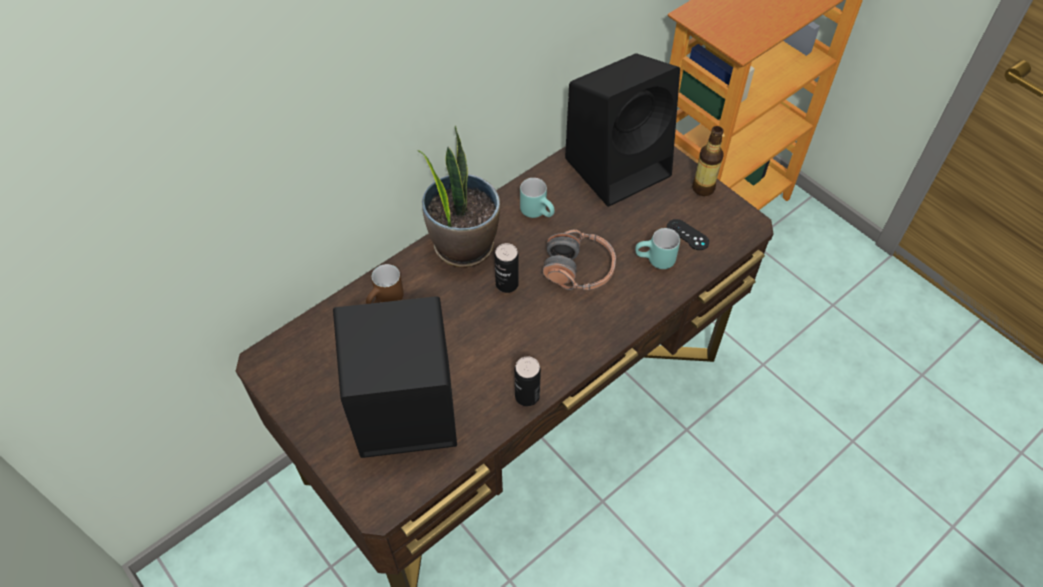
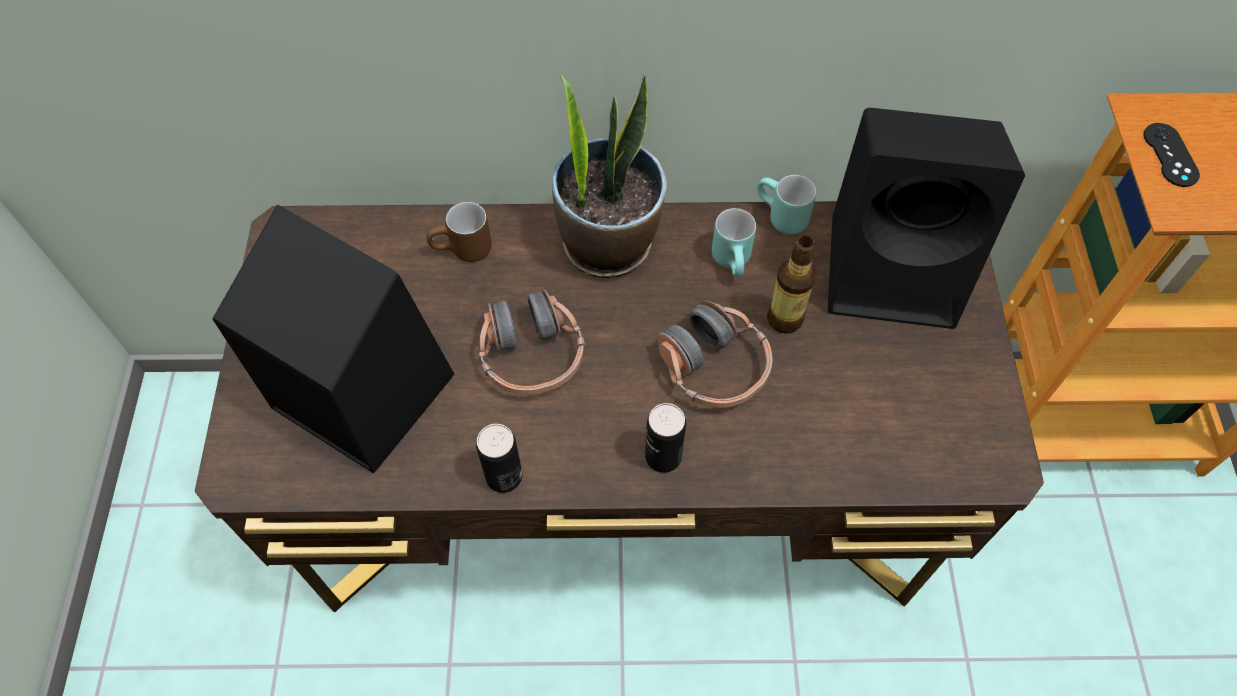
camera: 40 degrees right, 5 degrees up
can [495,243,519,293] -> can moved to [645,403,686,473]
turquoise mug [635,228,680,269] -> turquoise mug moved to [758,175,816,235]
black game controller [667,219,709,250] -> black game controller moved to [1143,123,1200,187]
bottle [692,126,724,196] -> bottle moved to [767,235,816,334]
none -> headphones [479,289,585,395]

